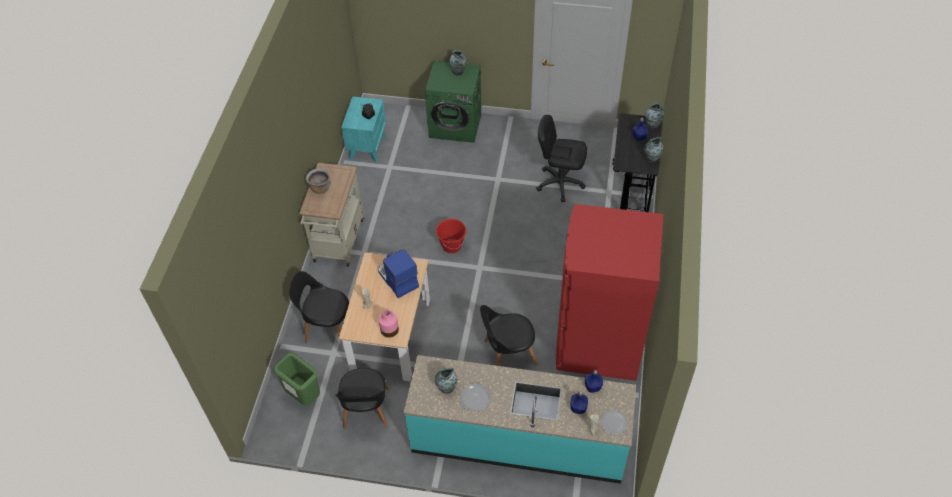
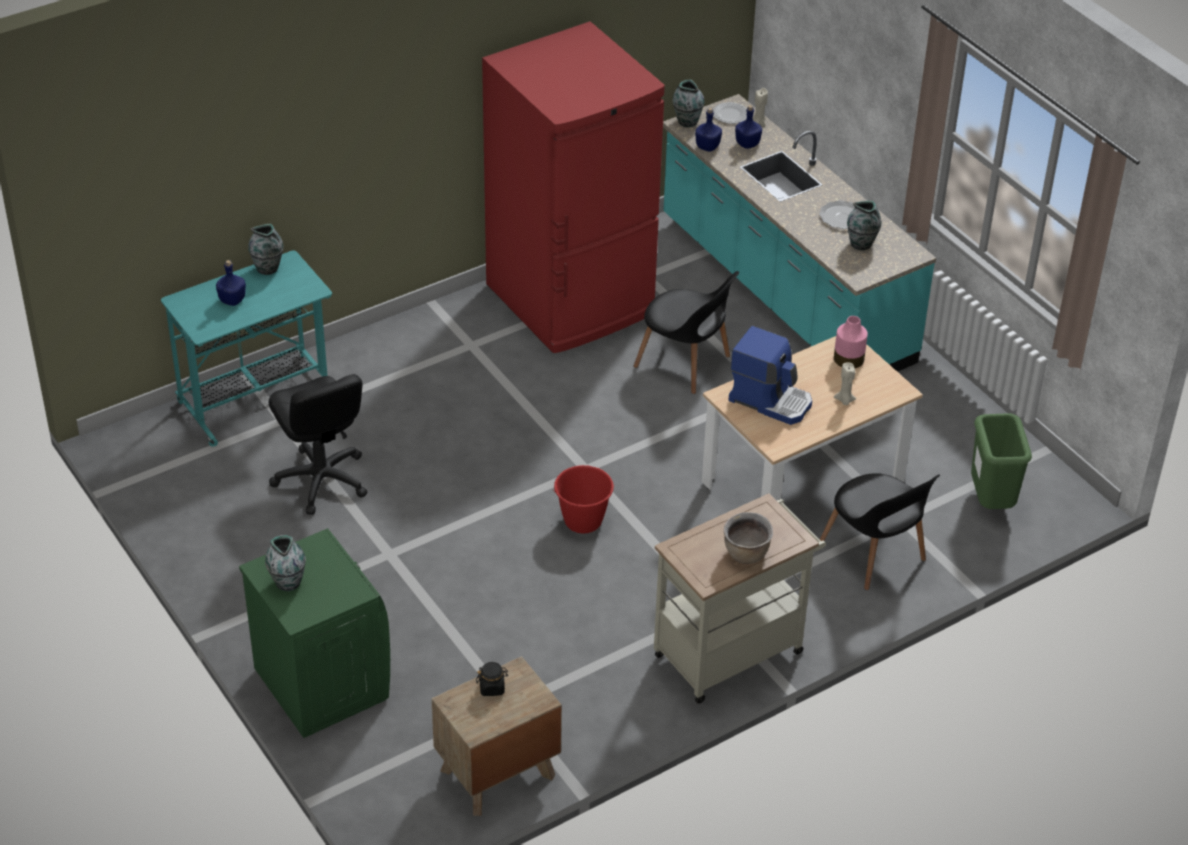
camera: 135 degrees left, 10 degrees down
black chair [335,368,389,429] -> none
turquoise nightstand [341,96,386,162] -> brown nightstand [431,656,562,816]
coffee machine [378,249,419,298] -> coffee machine turned 75 degrees counterclockwise [728,326,812,425]
black desk [612,113,662,212] -> turquoise desk [161,250,332,447]
vase [645,103,664,129] -> vase moved to [673,80,705,127]

